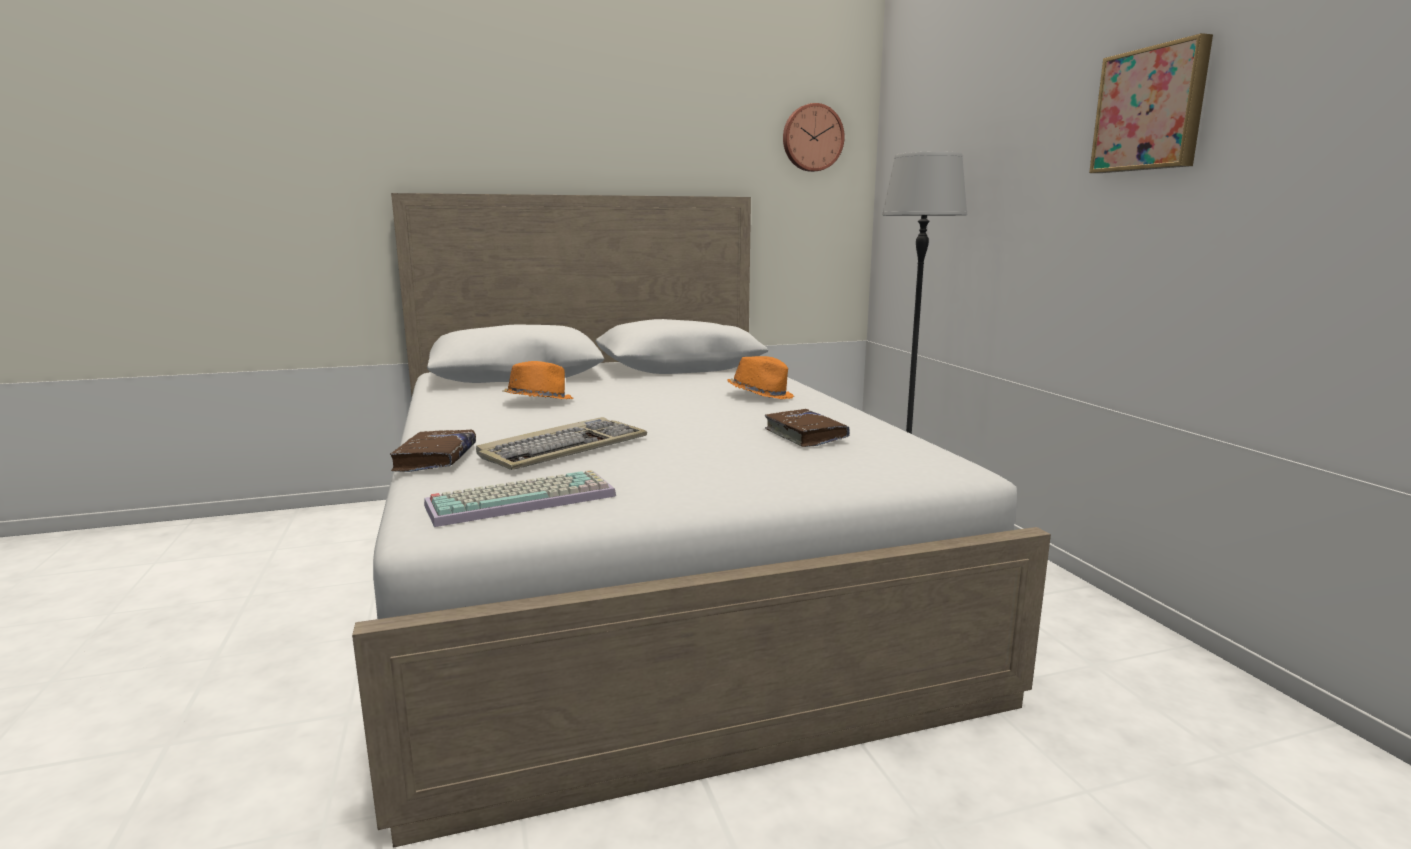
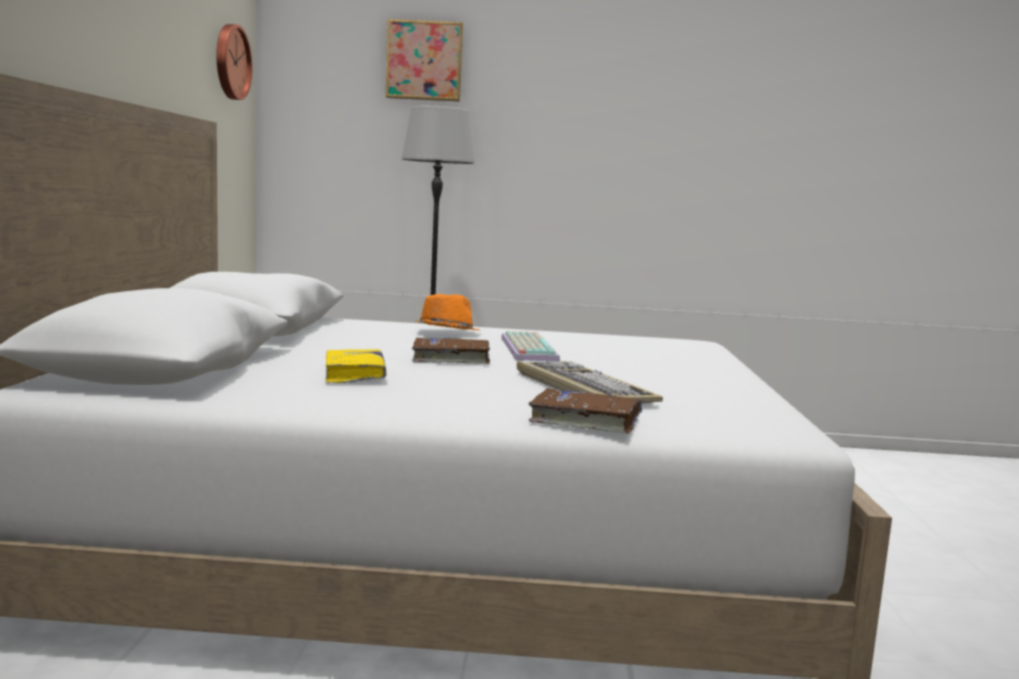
camera: 70 degrees left, 5 degrees down
keyboard [424,470,616,527] -> keyboard moved to [501,331,560,361]
orange hat [502,361,574,399] -> yellow book [326,349,386,383]
brown book [765,409,850,447] -> brown book moved to [412,338,490,364]
picture [1089,33,1213,173] -> picture moved to [386,19,463,101]

